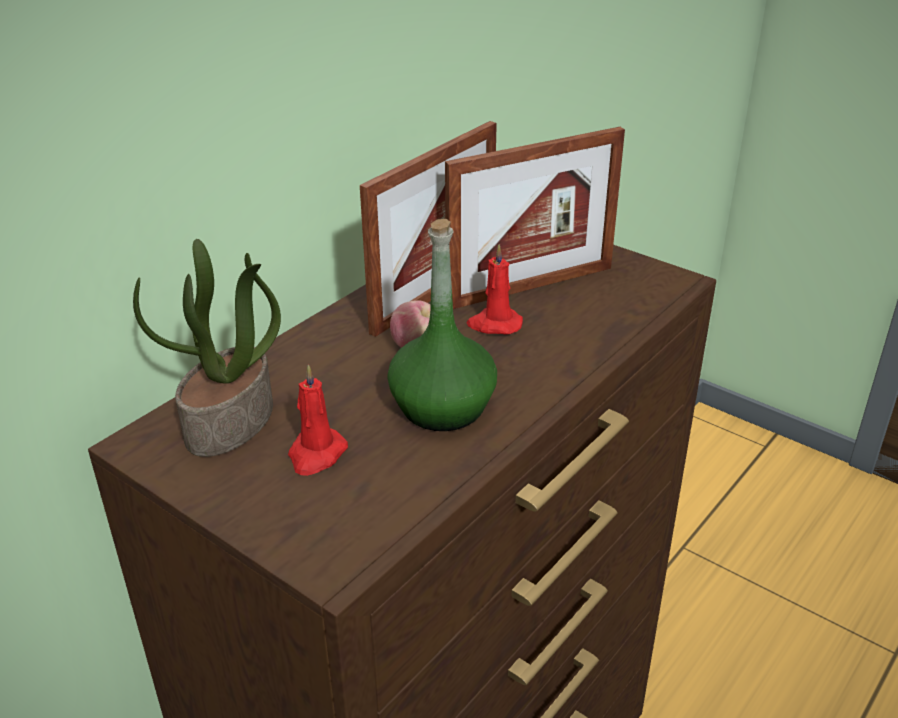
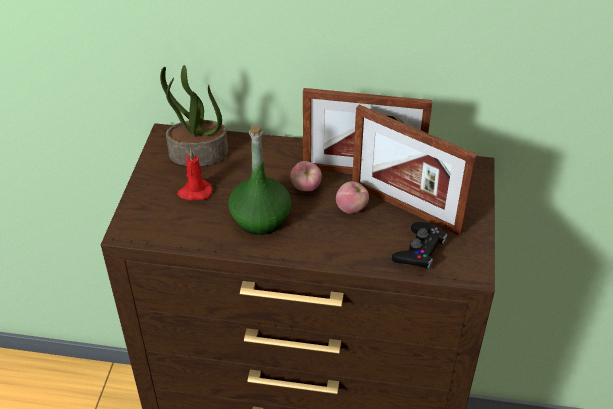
camera: 60 degrees right, 10 degrees up
red candle [467,244,523,335] -> apple [336,181,369,214]
none -> black game controller [391,222,448,269]

